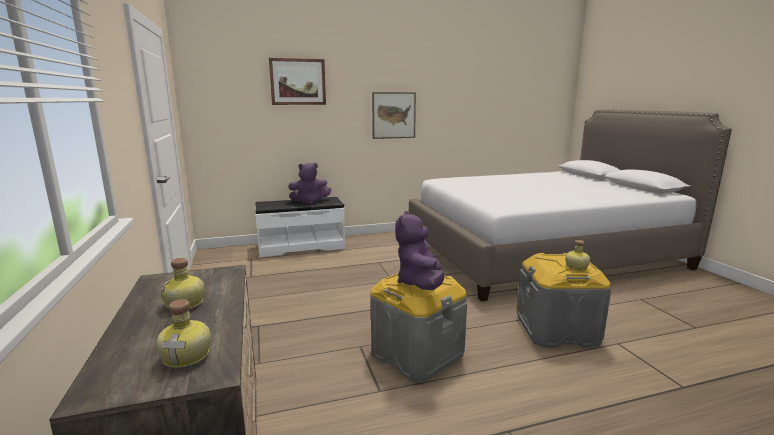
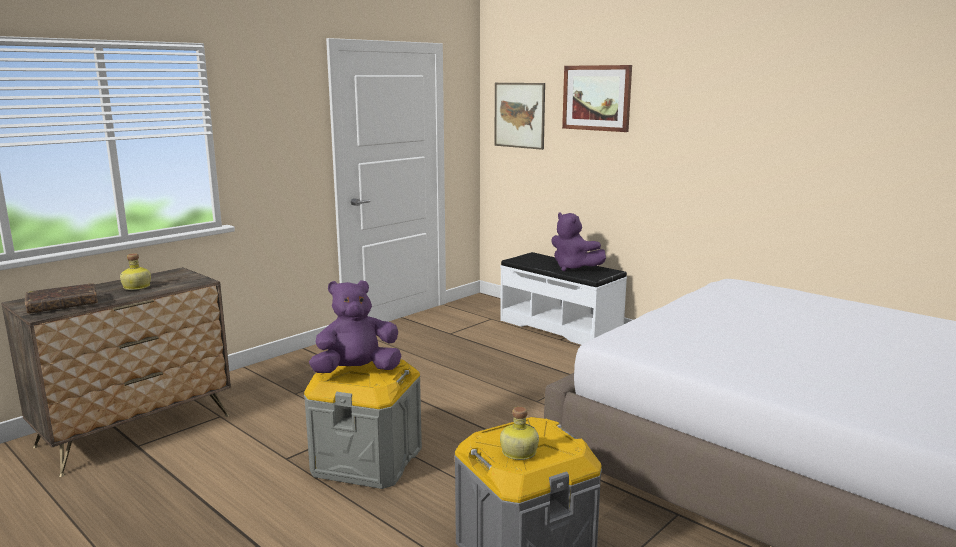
camera: 60 degrees right, 0 degrees up
bottle [156,299,211,368] -> brown book [25,283,98,313]
picture [372,92,416,139] -> picture moved to [494,83,545,150]

